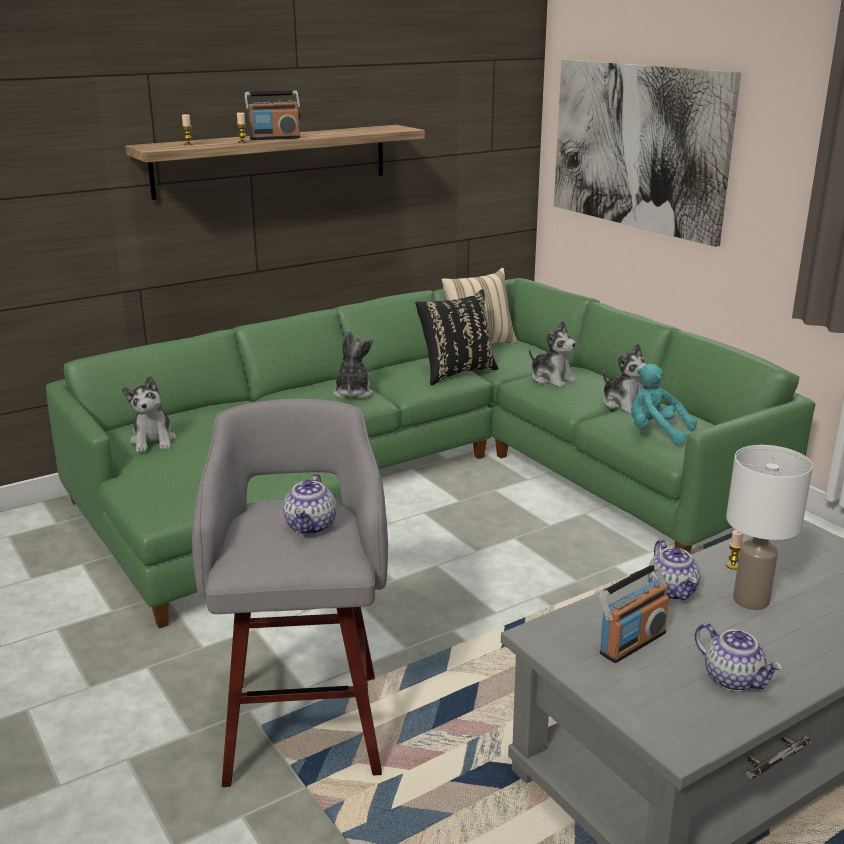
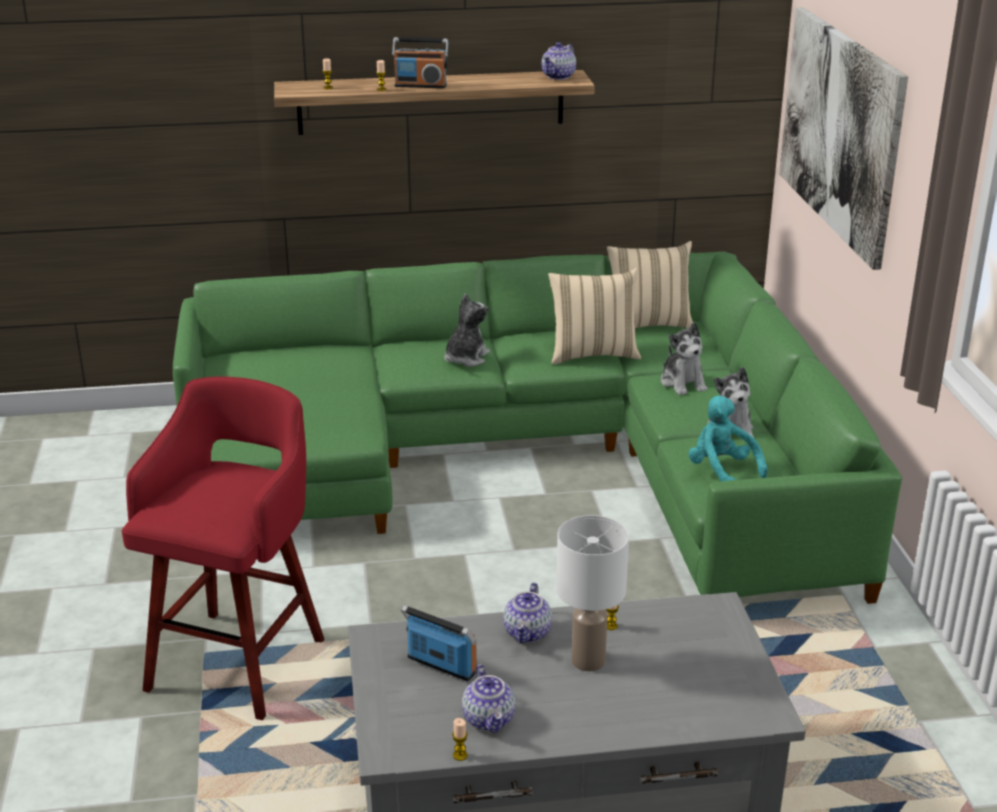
camera: 25 degrees right, 5 degrees up
plush toy [122,376,177,452] -> none
grey stool [192,399,388,787] -> red stool [122,377,325,720]
teapot [283,474,336,534] -> teapot moved to [542,42,576,80]
black pillow [415,289,499,385] -> beige pillow [548,268,641,365]
radio [598,564,669,663] -> radio turned 135 degrees counterclockwise [401,605,477,681]
none -> candle [452,718,468,761]

